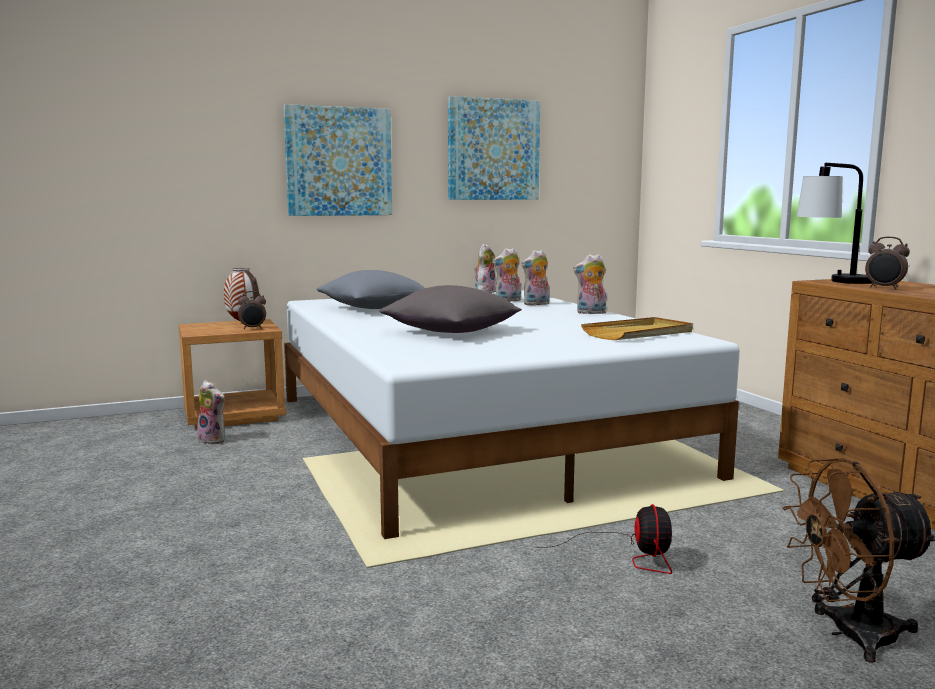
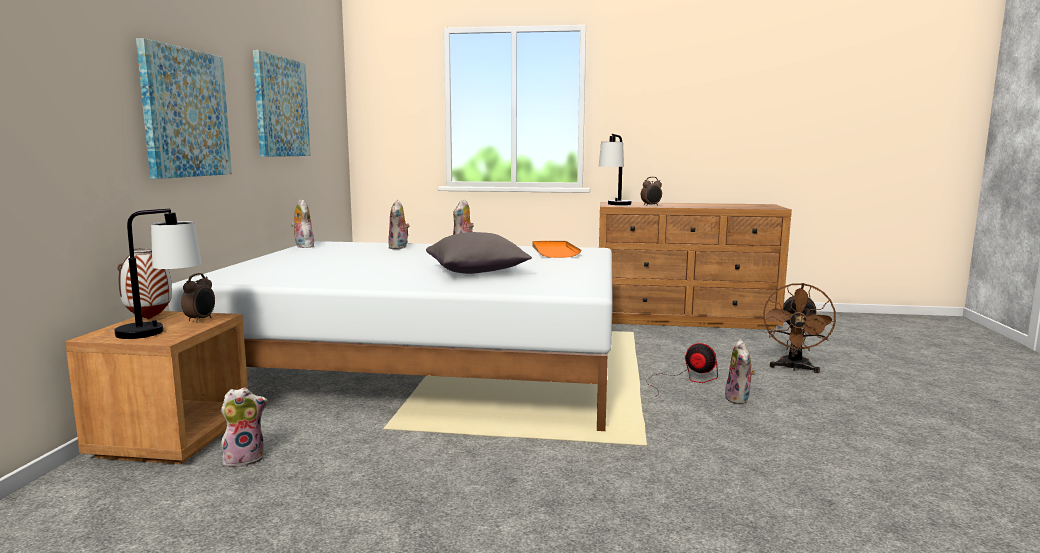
camera: 60 degrees left, 0 degrees up
grey pillow [317,270,425,309] -> none
plush toy [492,248,521,302] -> plush toy moved to [725,339,755,405]
beige tray [581,317,693,340] -> orange tray [532,241,581,258]
none -> table lamp [114,209,202,339]

